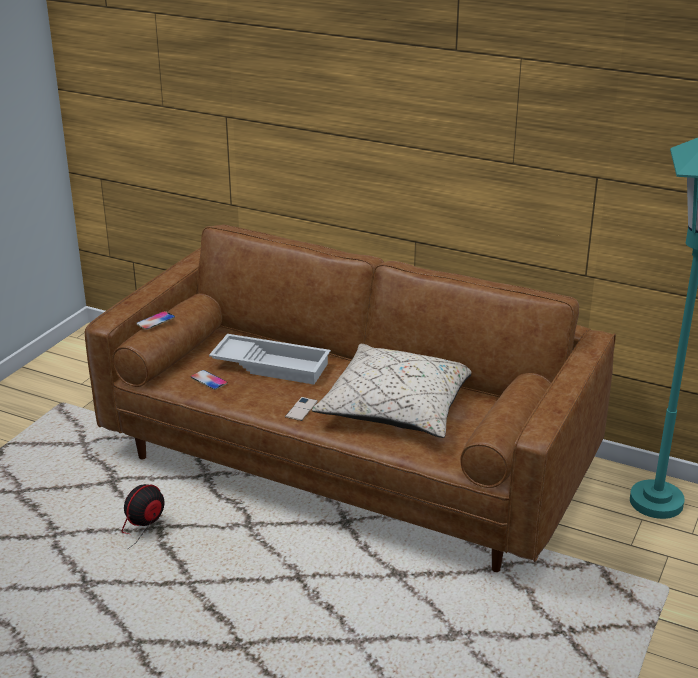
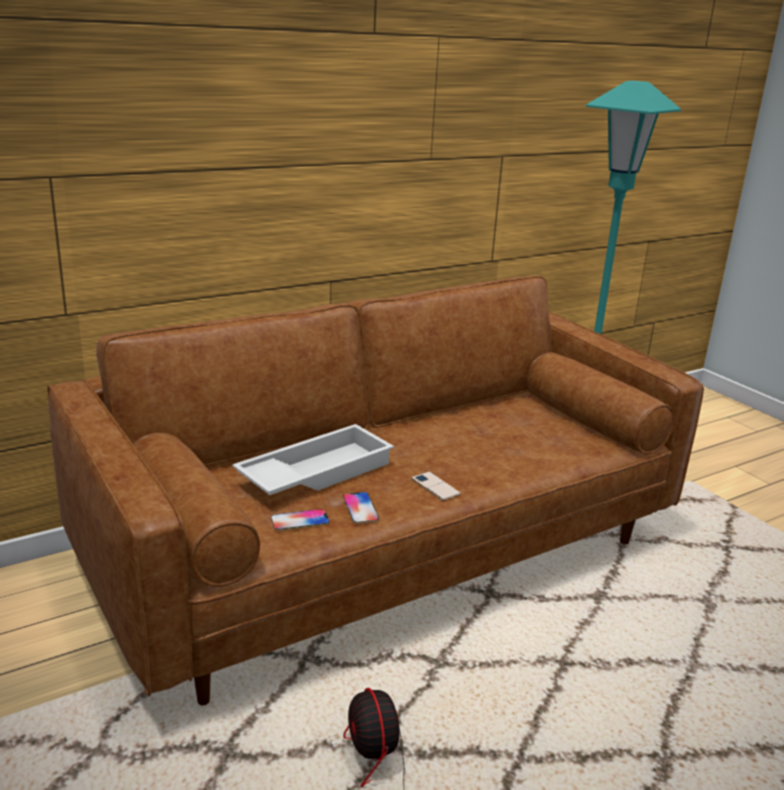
camera: 60 degrees left, 5 degrees down
phone [136,311,175,330] -> phone moved to [343,492,379,524]
beige pillow [312,344,471,438] -> none

